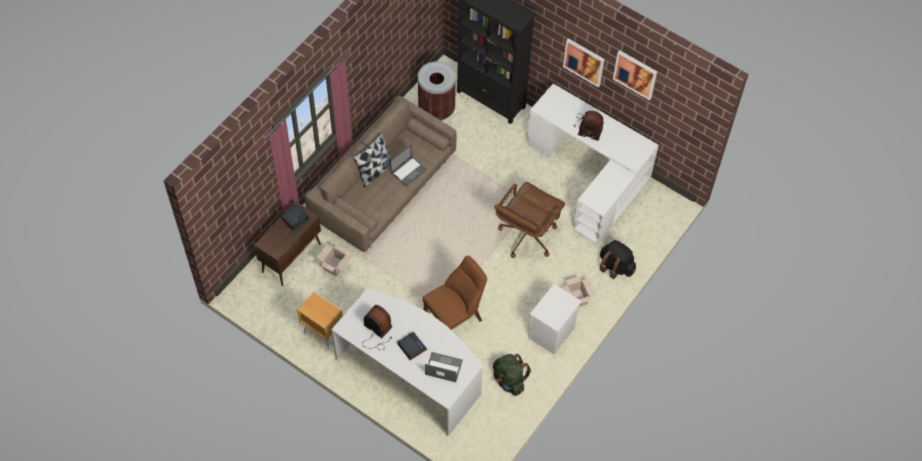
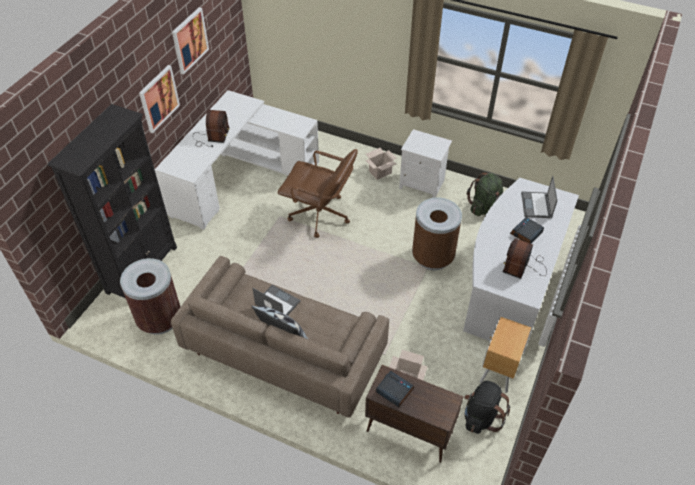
camera: 100 degrees left, 10 degrees down
brown chair [423,256,487,330] -> brown trash can [412,197,462,270]
black backpack [600,240,636,279] -> black backpack moved to [464,380,510,434]

